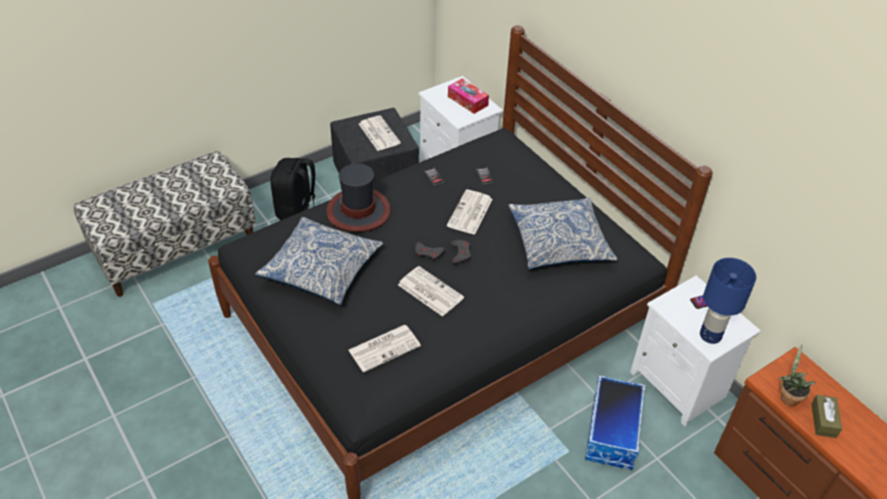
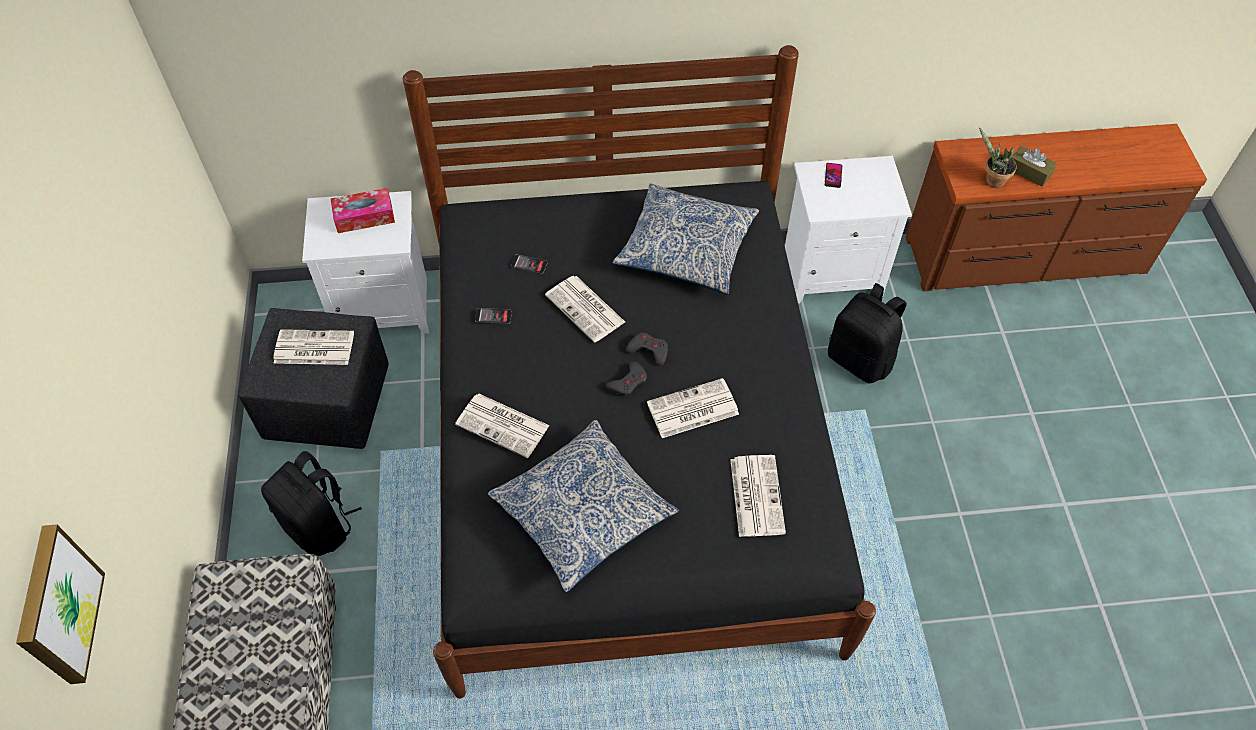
camera: 60 degrees left, 10 degrees up
hat [326,163,391,232] -> newspaper [455,394,550,458]
storage box [585,375,646,470] -> black backpack [828,283,906,383]
blue table lamp [700,258,756,344] -> none
none -> picture [16,524,105,684]

